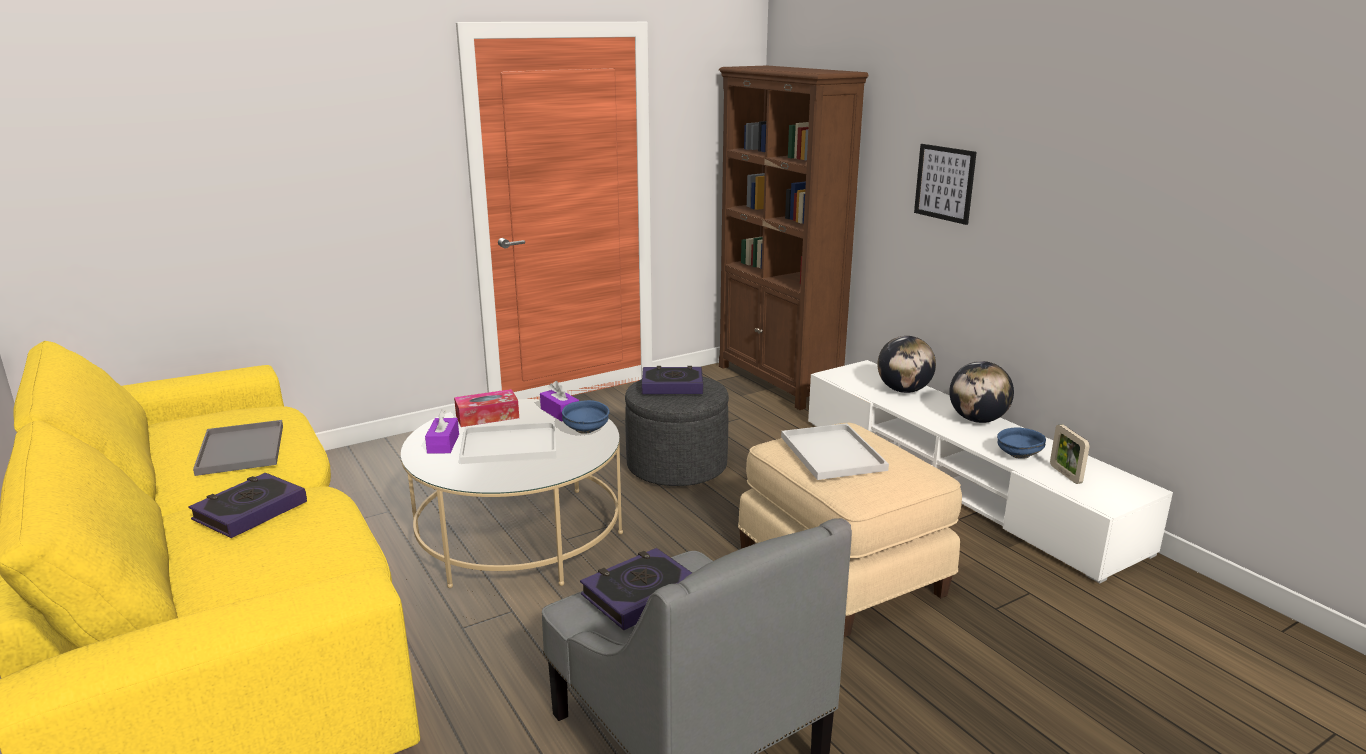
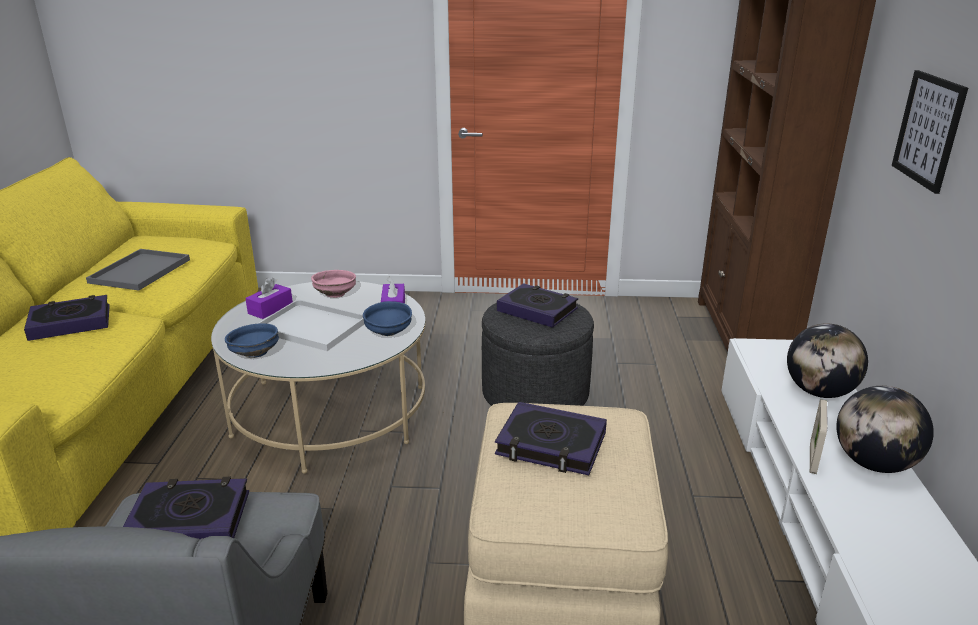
camera: 35 degrees right, 5 degrees up
tissue box [454,389,519,427] -> pink bowl [311,270,356,298]
white tray [781,423,889,480] -> book [495,402,607,475]
blue bowl [997,427,1046,459] -> blue bowl moved to [225,323,279,358]
picture frame [1050,424,1090,484] -> picture frame moved to [810,399,828,474]

